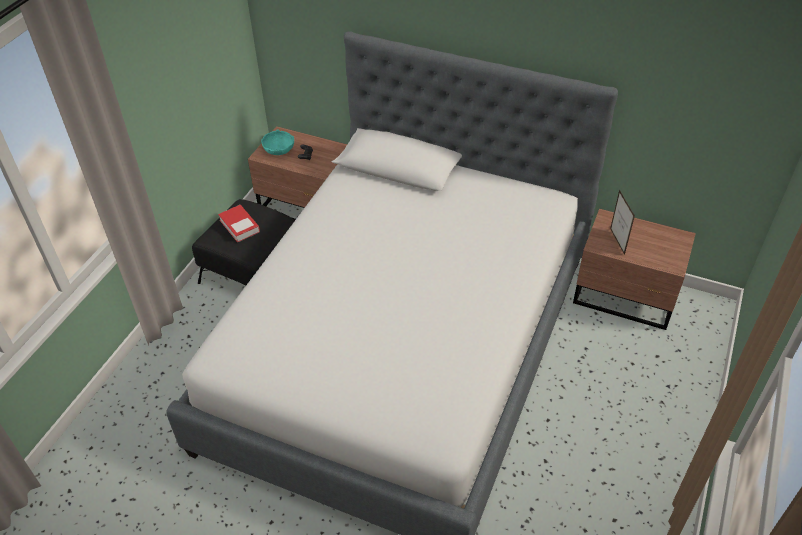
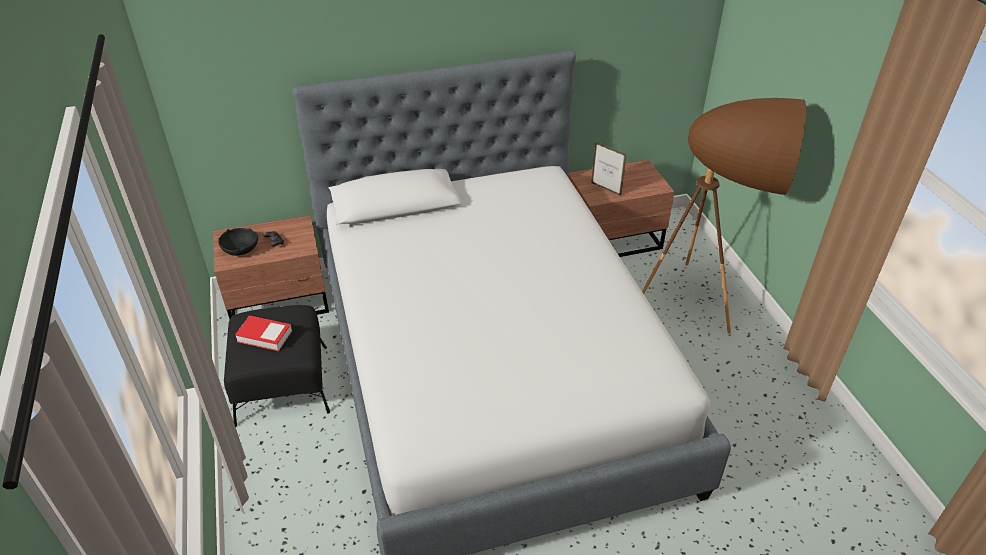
camera: 40 degrees left, 5 degrees down
turquoise bowl [261,129,294,155] -> black bowl [218,228,258,256]
none -> brown floor lamp [642,98,806,334]

